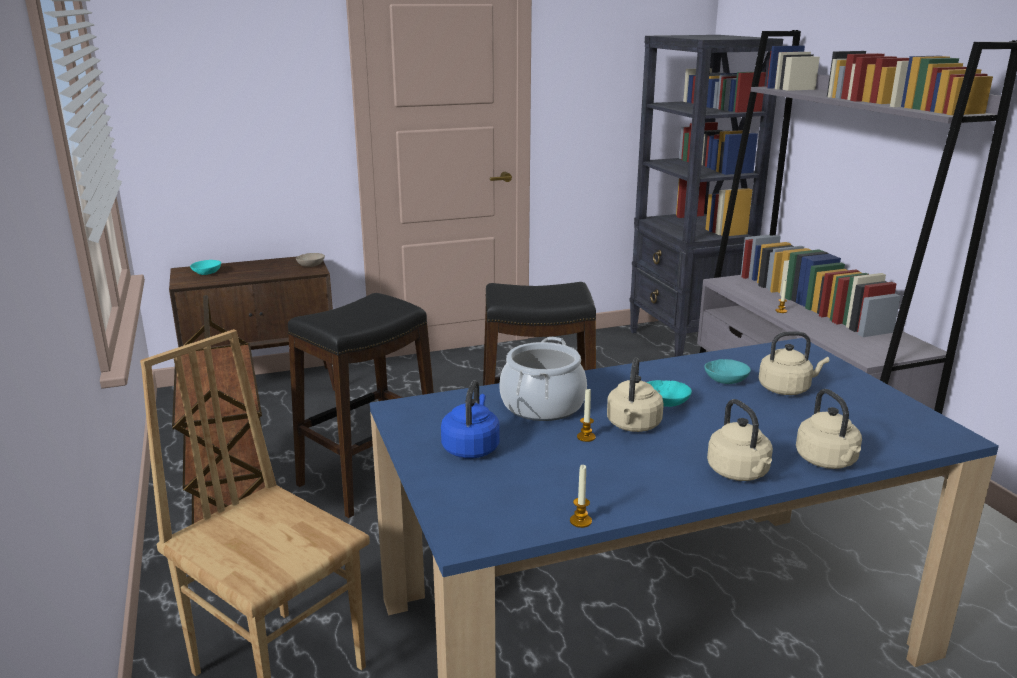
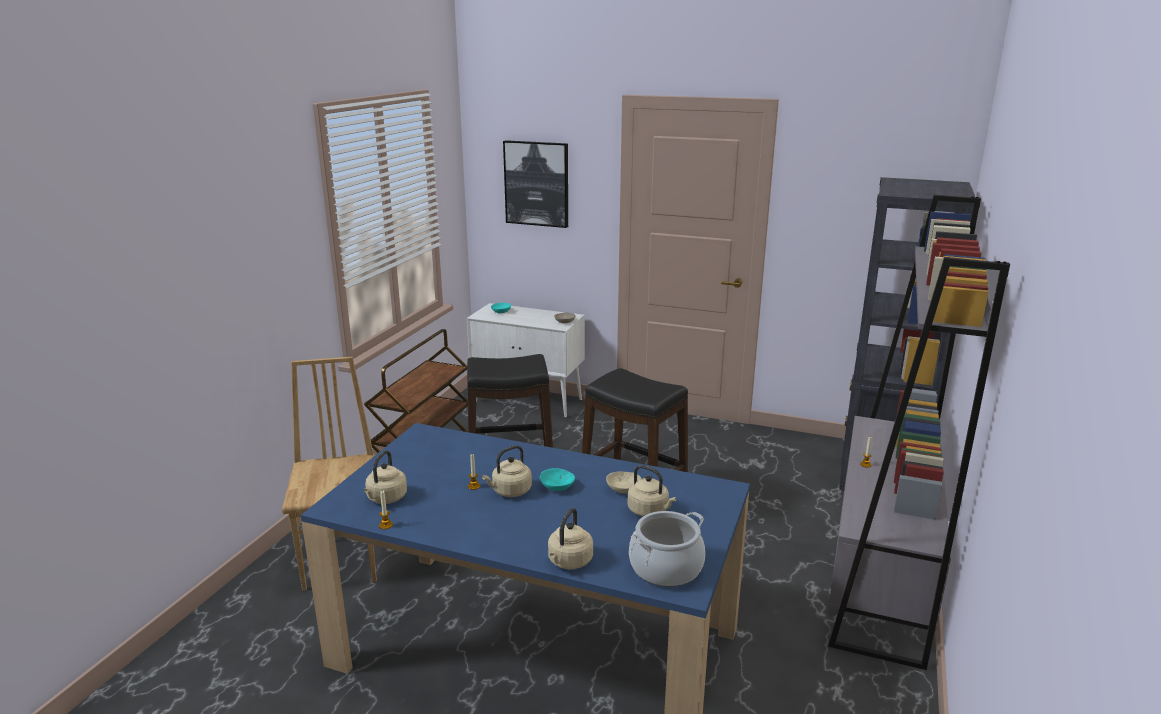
camera: 40 degrees right, 0 degrees up
brown cabinet [169,256,335,391] -> white cabinet [467,303,585,418]
blue kettle [441,380,500,458] -> none
cooking pot [499,337,587,421] -> cooking pot moved to [629,511,705,587]
turquoise bowl [704,359,751,384] -> beige bowl [606,471,642,493]
beige kettle [707,399,773,481] -> beige kettle moved to [364,450,407,504]
none -> picture [503,140,568,228]

